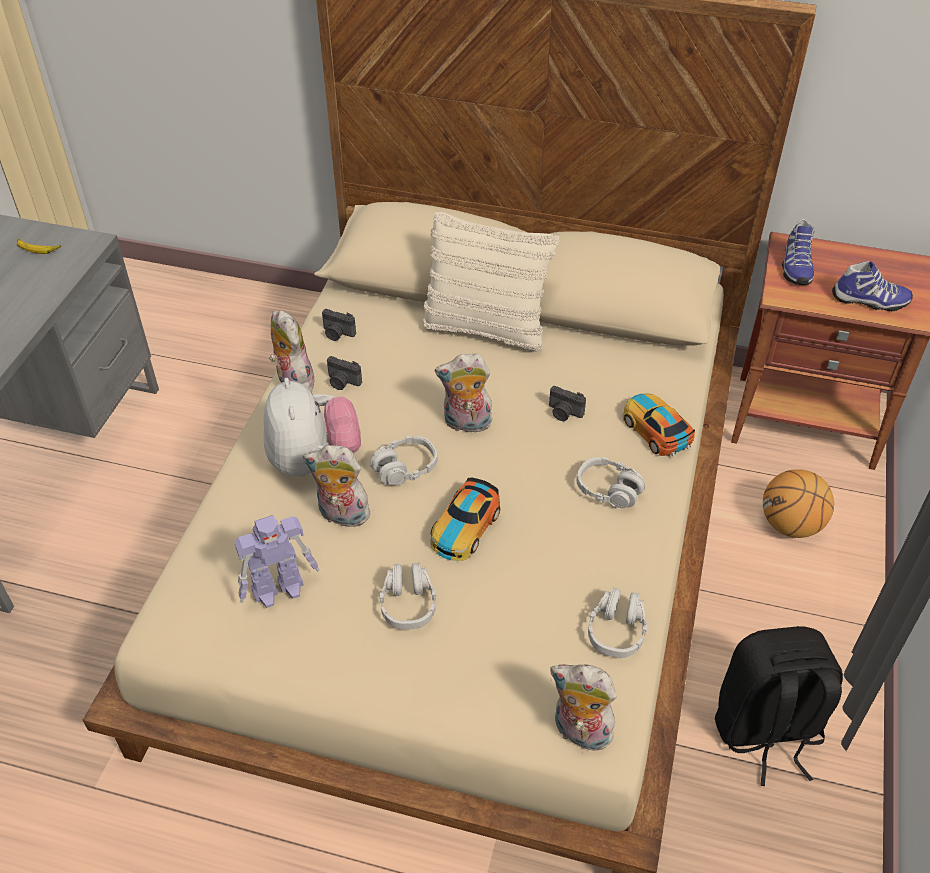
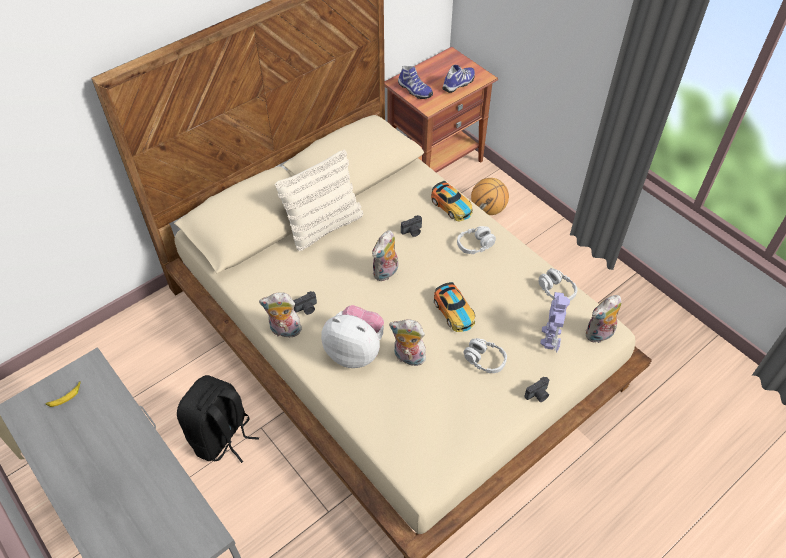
camera: 55 degrees left, 5 degrees up
toy robot [234,515,319,608] -> toy robot moved to [540,292,570,353]
plush toy [303,445,374,527] -> plush toy turned 60 degrees clockwise [389,319,426,366]
camera [322,309,356,341] -> camera moved to [524,377,549,402]
grey headphones [370,436,437,485] -> none
toy car [623,393,695,456] -> toy car turned 135 degrees counterclockwise [431,181,473,221]
black backpack [715,626,843,786] -> black backpack moved to [177,375,259,463]

